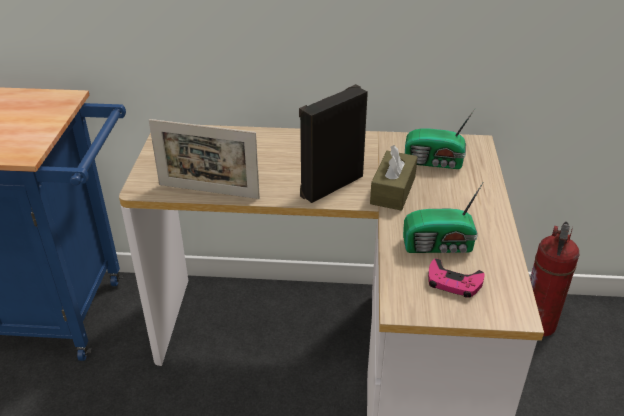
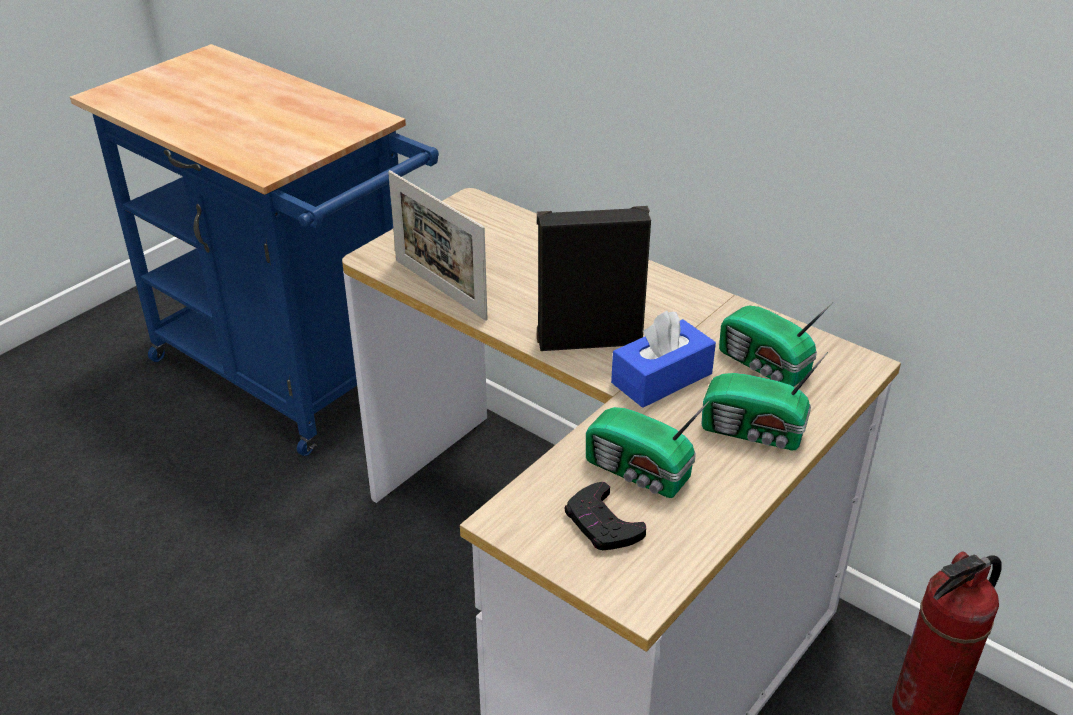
camera: 35 degrees right, 0 degrees up
brown tissue box [370,145,417,211] -> blue tissue box [611,311,716,408]
pink game controller [428,258,485,298] -> black game controller [565,482,646,550]
none -> radio [701,352,828,450]

